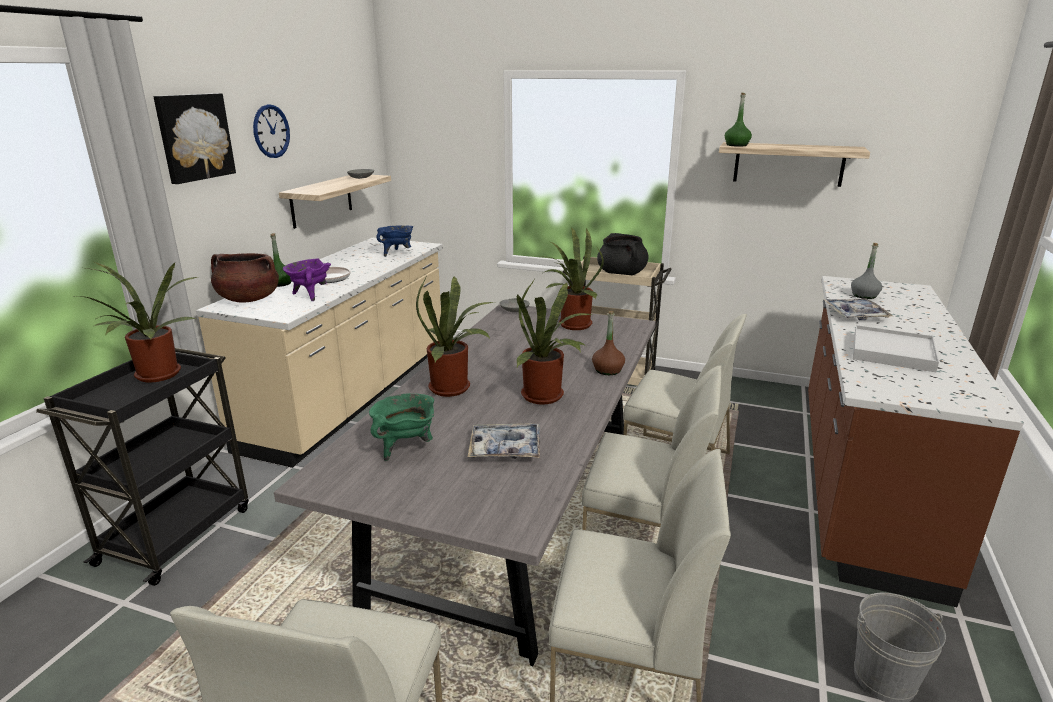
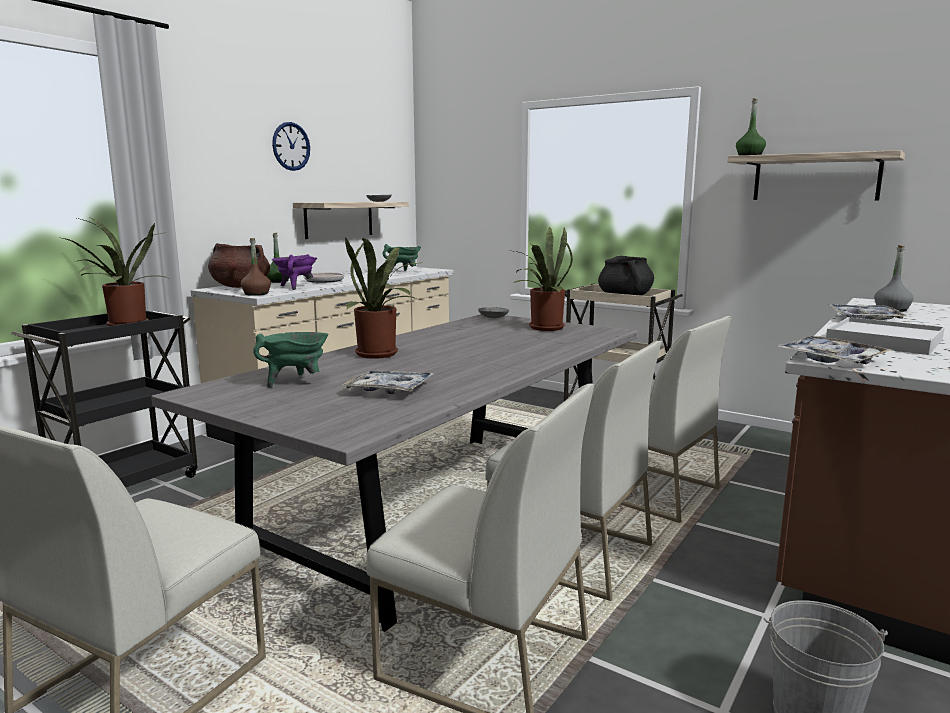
camera: 15 degrees right, 10 degrees down
picture [153,93,236,184] -> none
blue cooking pot [376,225,413,257] -> green cooking pot [383,244,421,273]
potted plant [517,280,594,405] -> none
brown bottle [592,311,625,375] -> brown bottle moved to [241,238,271,296]
none -> tray [776,336,892,364]

